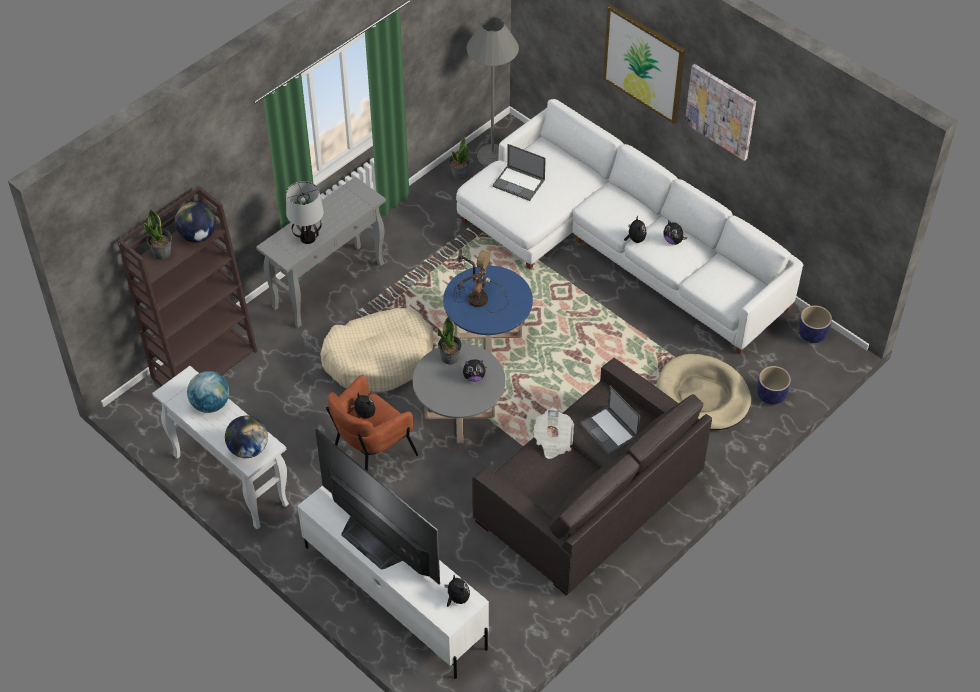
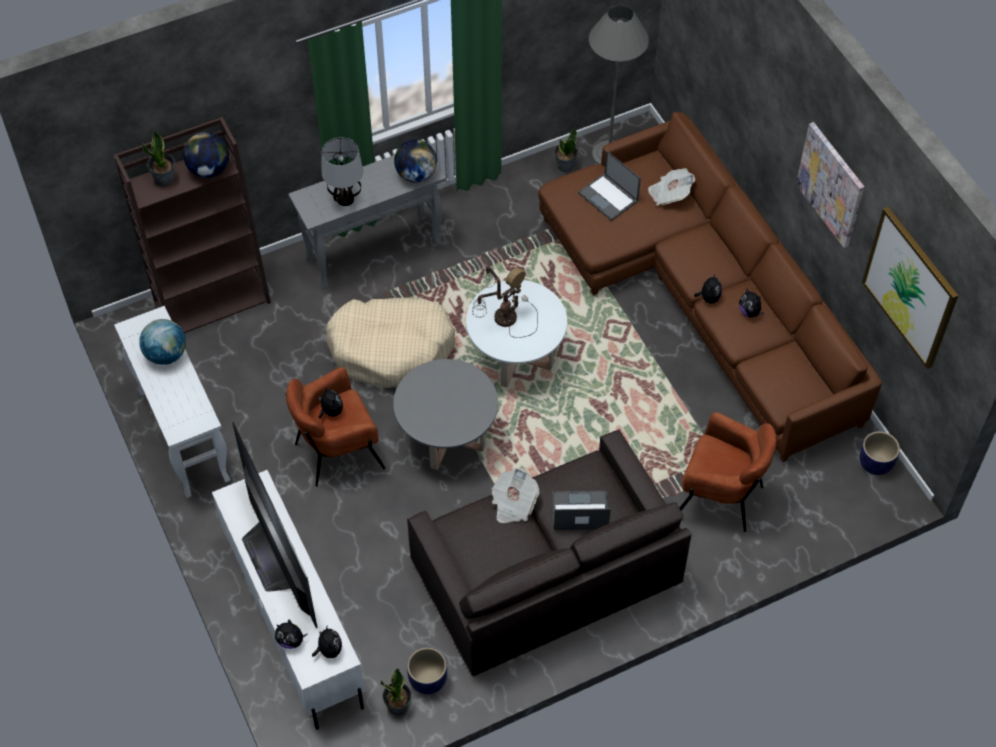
camera: 20 degrees right, 5 degrees up
globe [225,416,268,458] -> globe moved to [394,139,437,182]
potted plant [438,317,462,365] -> potted plant moved to [381,668,411,715]
blue coffee table [443,266,533,354] -> white coffee table [466,280,567,387]
white sofa [456,99,803,355] -> brown sofa [538,112,882,462]
plush toy [463,359,487,382] -> plush toy moved to [275,619,308,649]
laptop [579,386,640,455] -> laptop turned 105 degrees clockwise [552,491,611,530]
picture [603,5,685,124] -> picture moved to [862,207,958,369]
beige dog bed [657,354,751,430] -> brown armchair [680,412,777,532]
planter [757,366,791,405] -> planter moved to [407,647,447,694]
none -> newspaper [648,168,695,206]

